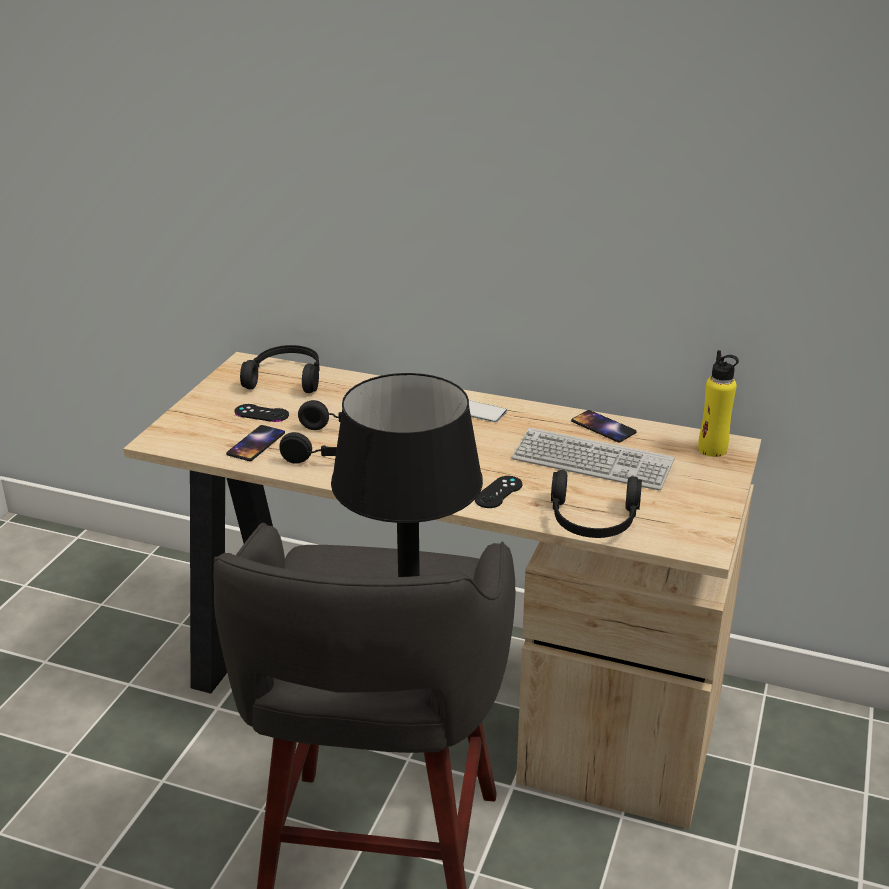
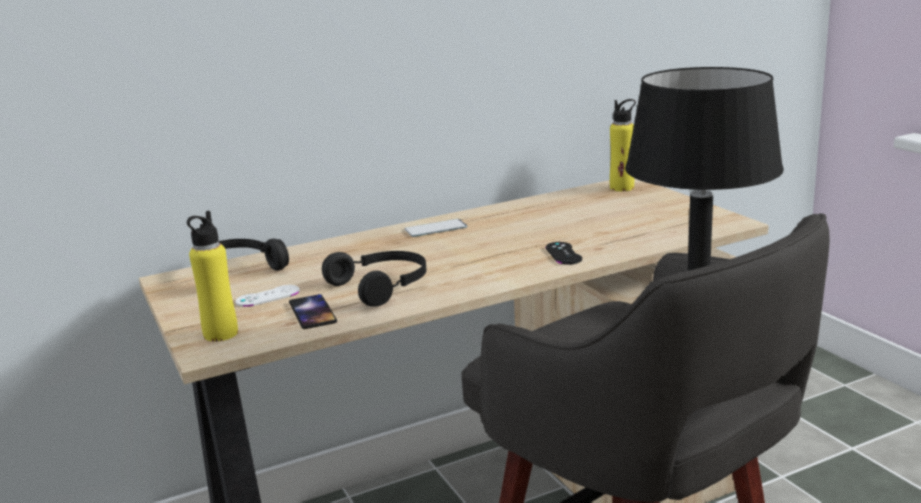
camera: 45 degrees left, 10 degrees down
black game controller [234,404,289,422] -> white game controller [235,285,300,307]
keyboard [512,428,675,490] -> none
black headphones [551,470,642,538] -> none
phone [571,410,637,442] -> none
none -> yellow bottle [187,211,238,342]

